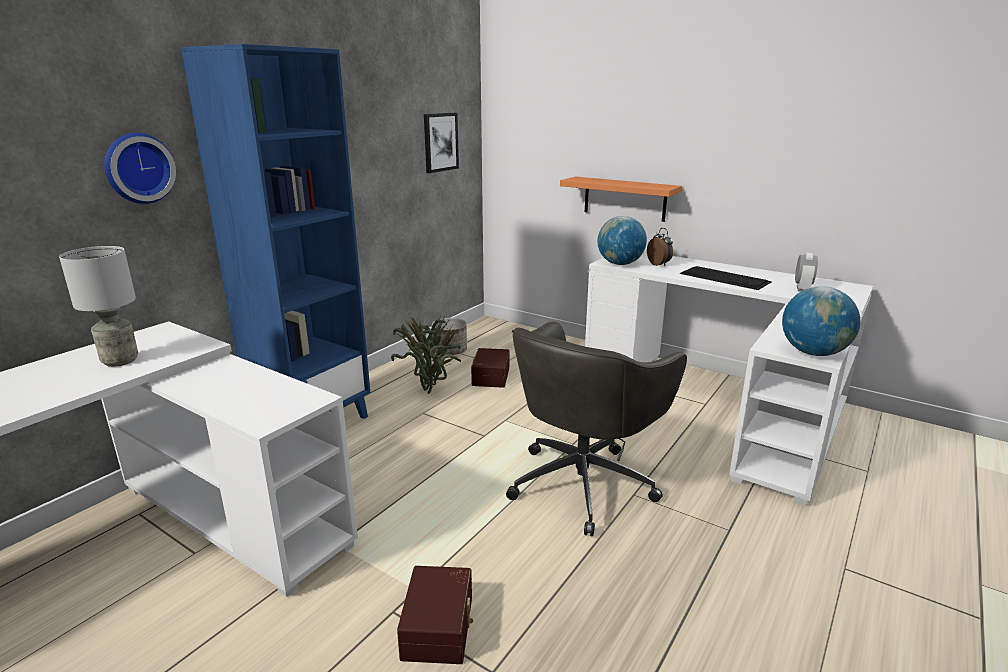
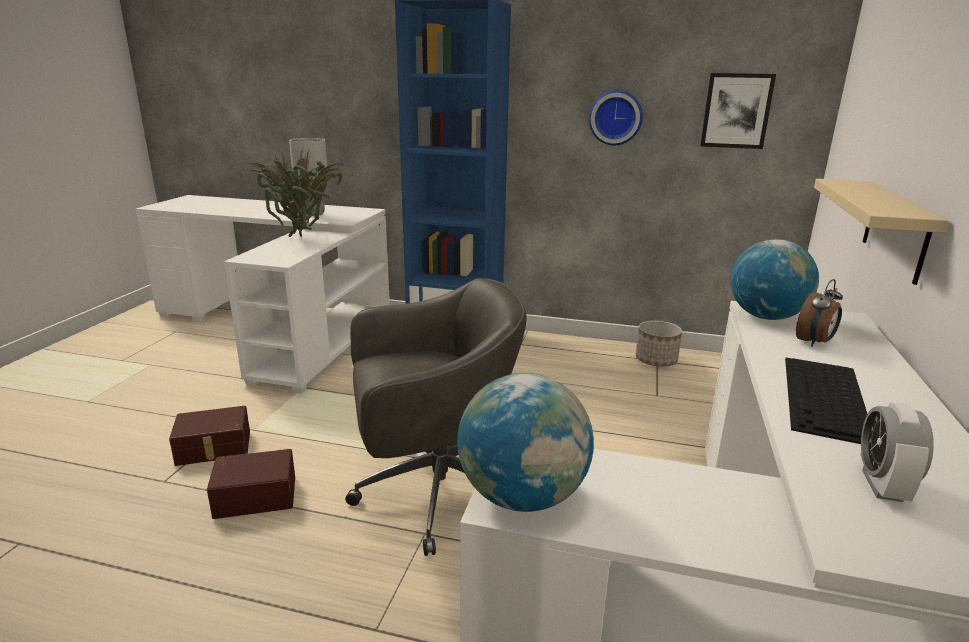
camera: 70 degrees right, 0 degrees up
wall clock [104,133,176,204] -> wall clock moved to [589,90,643,145]
potted plant [391,315,461,394] -> potted plant moved to [247,147,344,237]
brown storage box [471,348,509,388] -> brown storage box moved to [207,449,295,519]
grey office chair [506,322,687,536] -> grey office chair turned 150 degrees clockwise [345,278,527,556]
orange shelf [560,176,682,222] -> beige shelf [814,179,949,285]
alarm clock [795,253,818,292] -> alarm clock turned 105 degrees clockwise [860,402,934,502]

